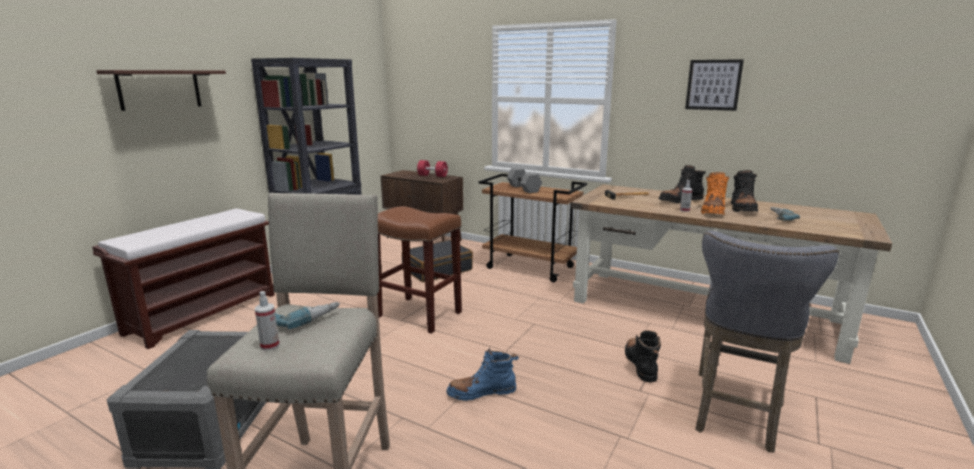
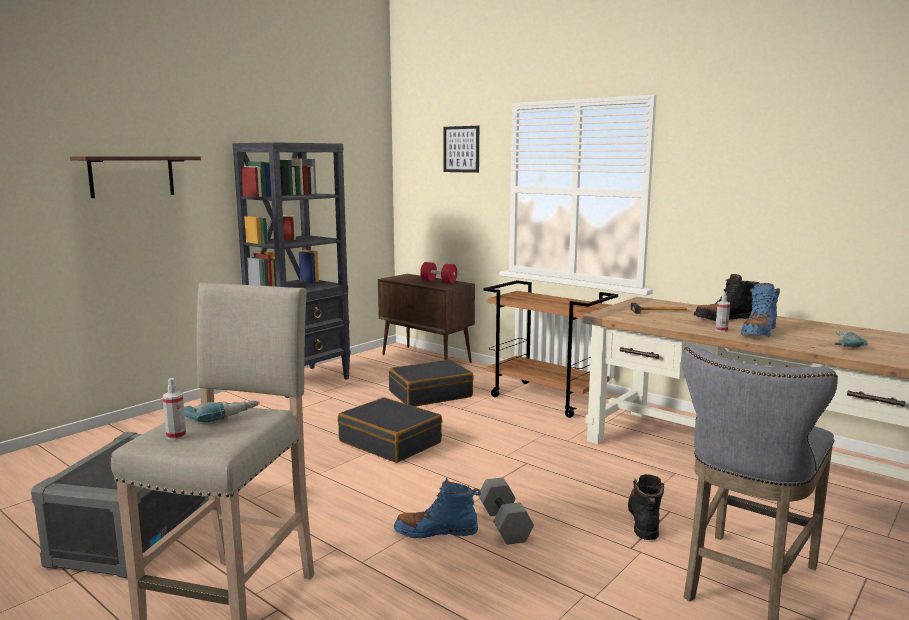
camera: 10 degrees right, 5 degrees down
brown bench [92,208,275,349] -> none
brown stool [377,206,462,334] -> black suitcase [338,397,442,463]
grey dumbbell [507,168,542,193] -> grey dumbbell moved to [478,478,534,545]
picture [685,59,744,111] -> picture moved to [443,126,479,173]
orange boot [701,172,729,215] -> blue boot [741,283,780,337]
black boot [731,170,758,212] -> none

